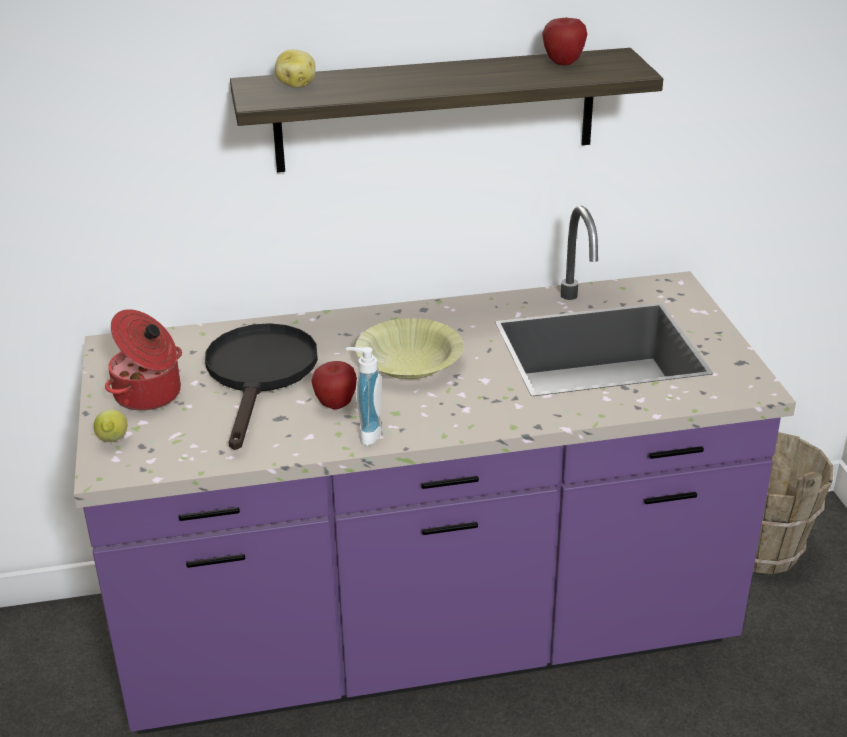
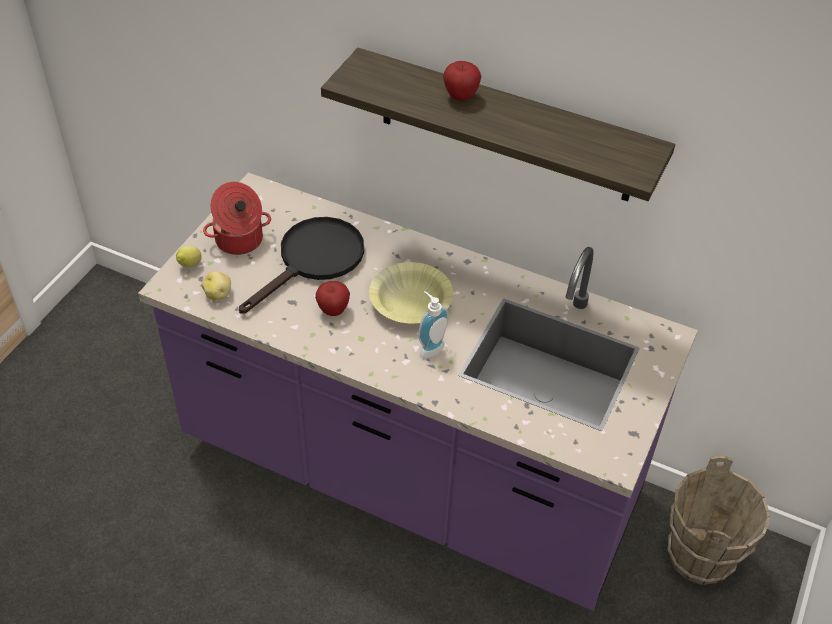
camera: 35 degrees right, 15 degrees up
potato [275,49,316,88] -> potato moved to [202,271,231,300]
soap dispenser [346,347,382,446] -> soap dispenser moved to [418,291,449,359]
apple [542,17,588,65] -> apple moved to [443,61,481,101]

